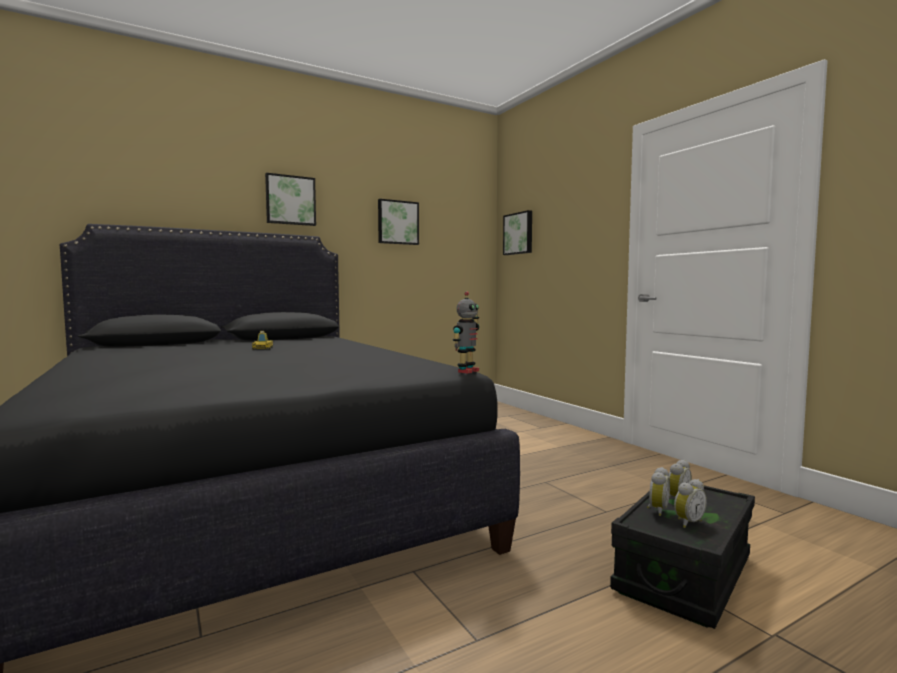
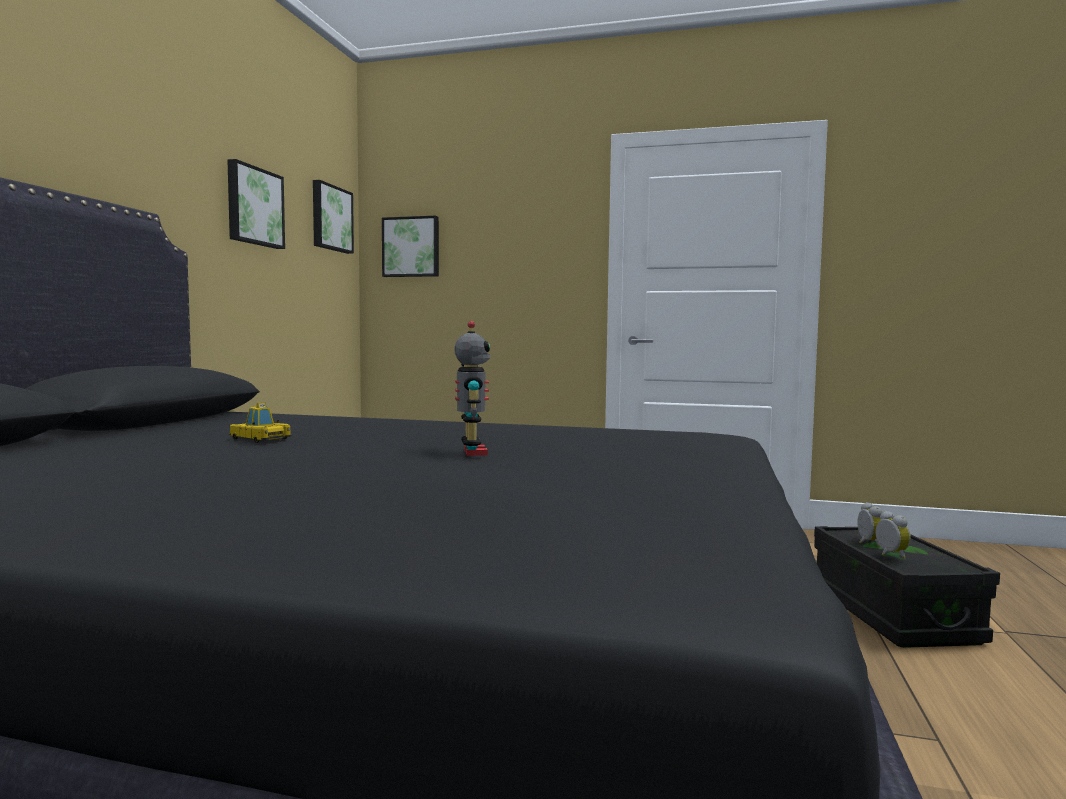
camera: 45 degrees left, 0 degrees up
picture [265,173,316,226] -> picture moved to [313,180,354,254]
toy robot [453,291,479,374] -> toy robot moved to [454,321,490,456]
alarm clock [674,479,707,528] -> none

